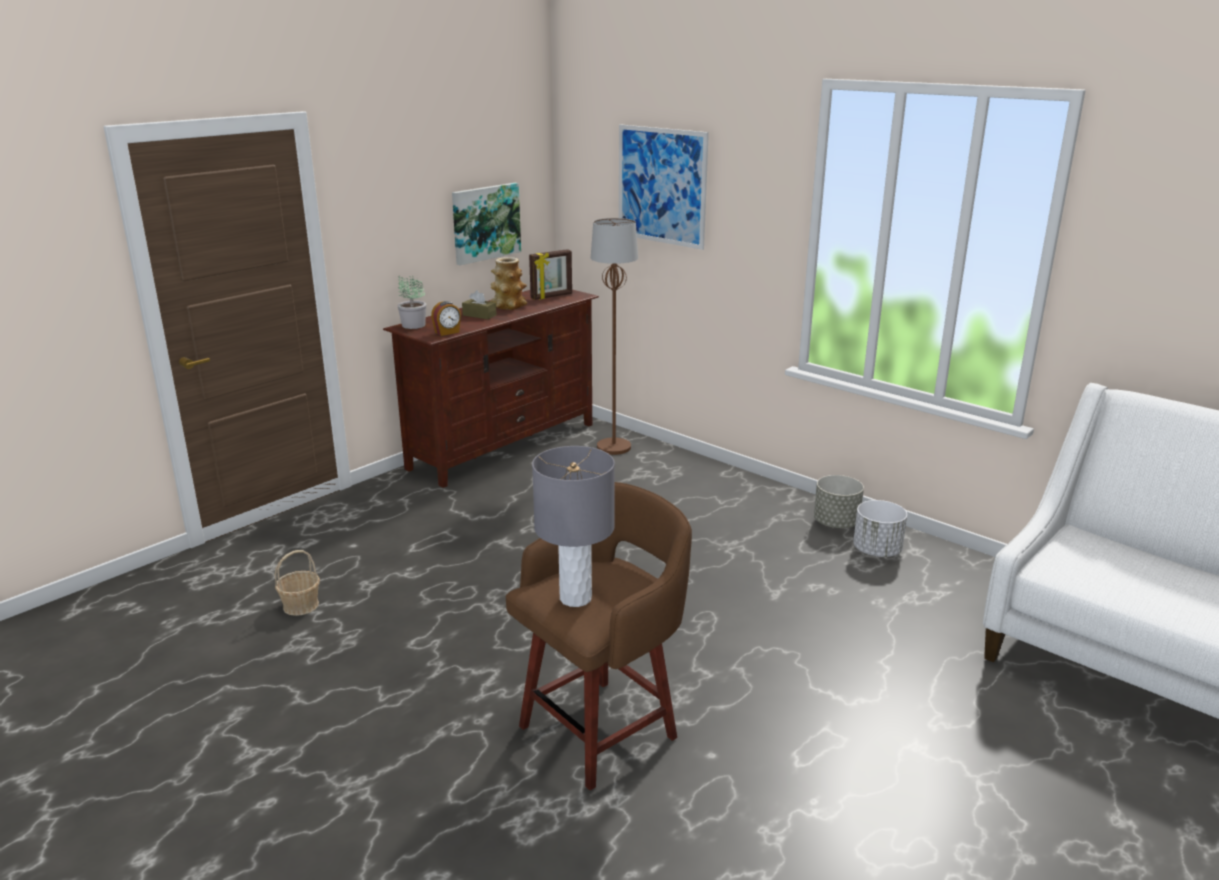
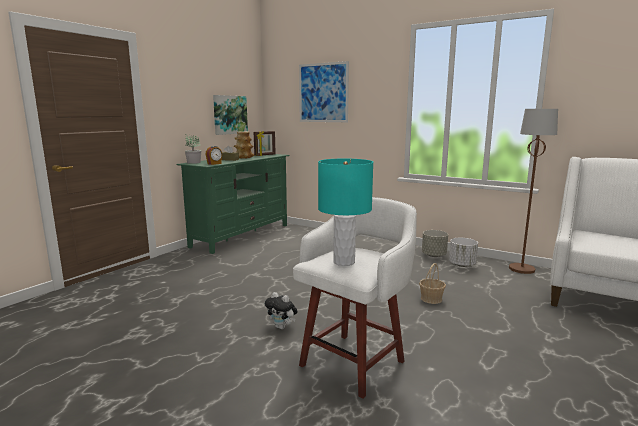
camera: 10 degrees left, 10 degrees down
basket [275,550,320,616] -> basket moved to [419,263,446,304]
brown tv stand [383,290,599,488] -> green tv stand [176,154,290,254]
brown stool [506,482,692,790] -> white stool [293,197,417,399]
grey table lamp [532,446,615,607] -> turquoise table lamp [318,159,373,266]
brown floor lamp [591,218,638,455] -> brown floor lamp moved to [509,109,558,274]
none -> plush toy [265,292,298,329]

